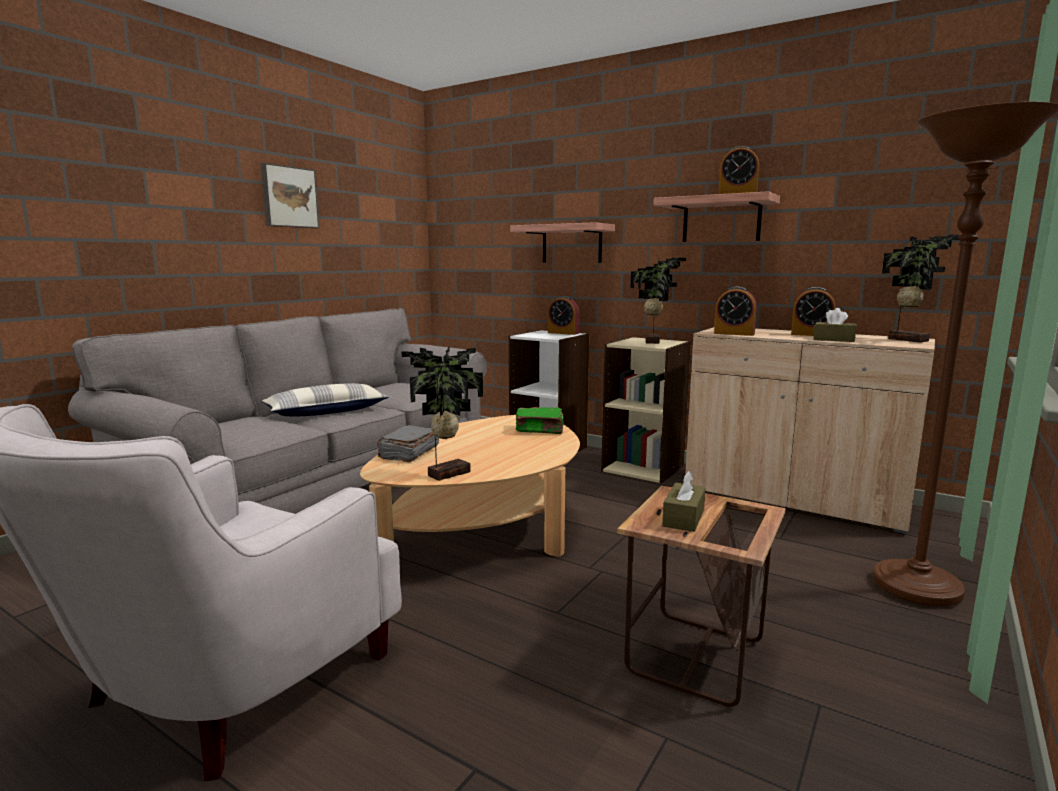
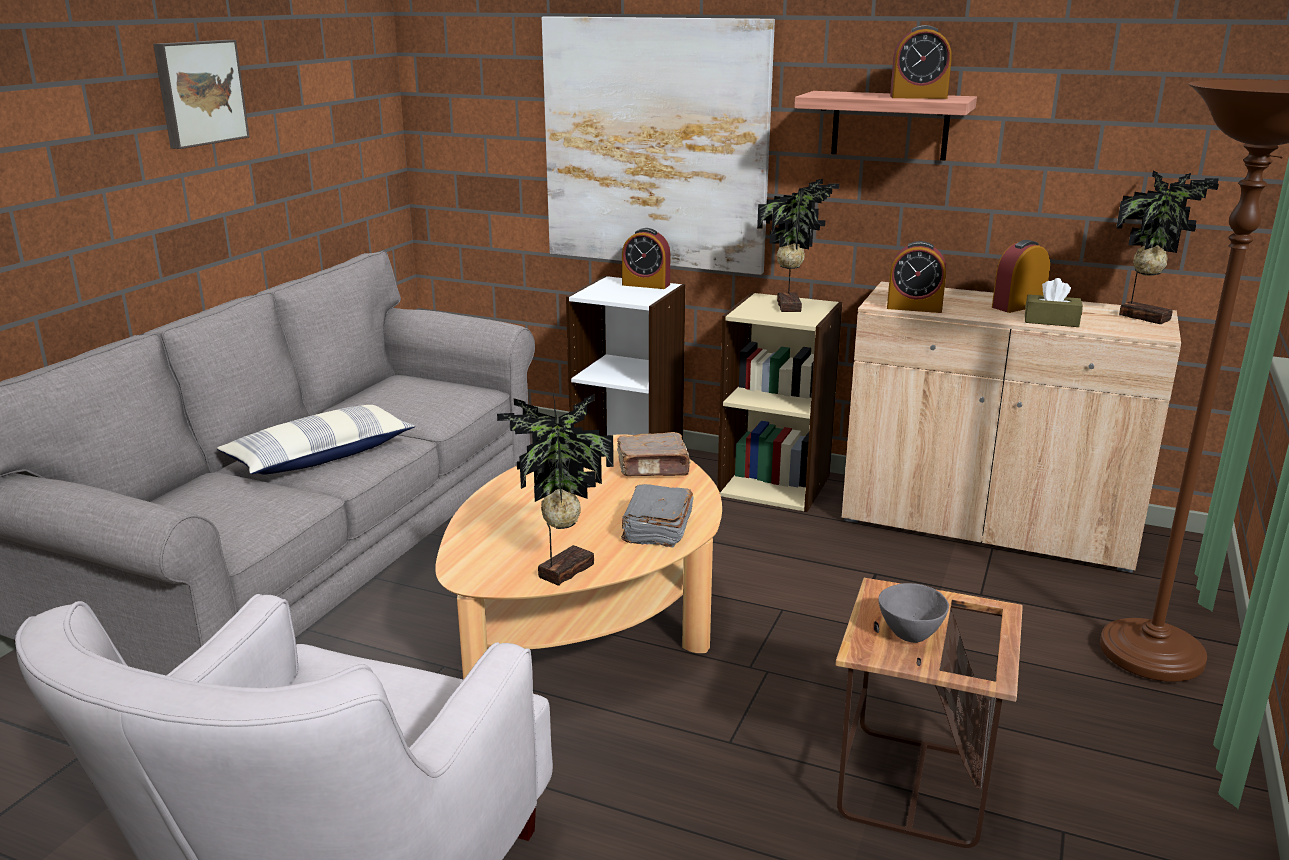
camera: 10 degrees left, 10 degrees up
grey book [377,425,439,463] -> grey book moved to [621,484,694,547]
shelf [510,222,615,263] -> picture [542,16,775,275]
green book [516,407,564,434] -> brown book [617,432,691,476]
brown tissue box [662,471,706,532] -> grey bowl [878,583,949,643]
alarm clock [791,287,836,336] -> alarm clock turned 135 degrees clockwise [992,240,1050,313]

